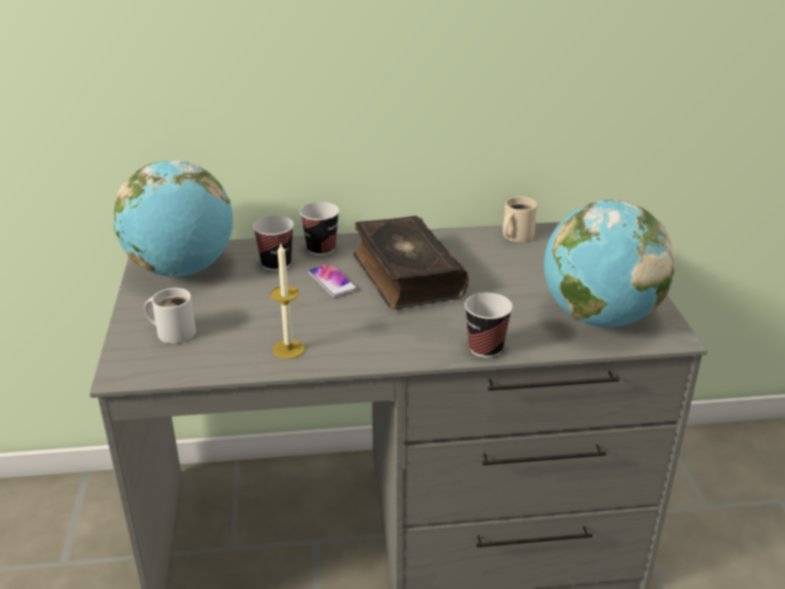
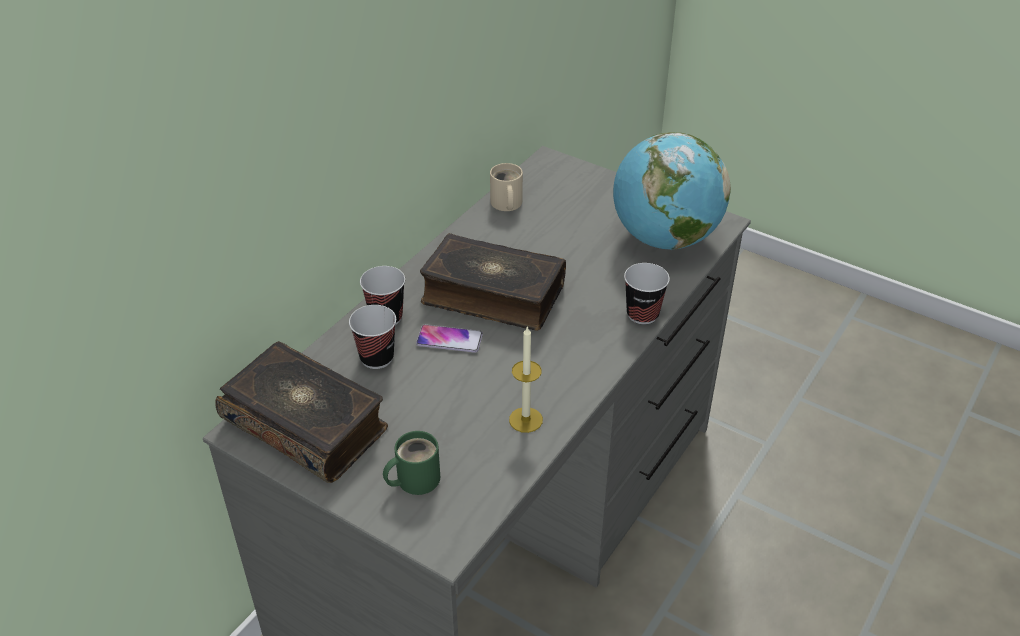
camera: 50 degrees left, 10 degrees up
globe [114,160,233,277] -> book [216,341,388,483]
white mug [144,288,196,344] -> green mug [383,431,440,495]

